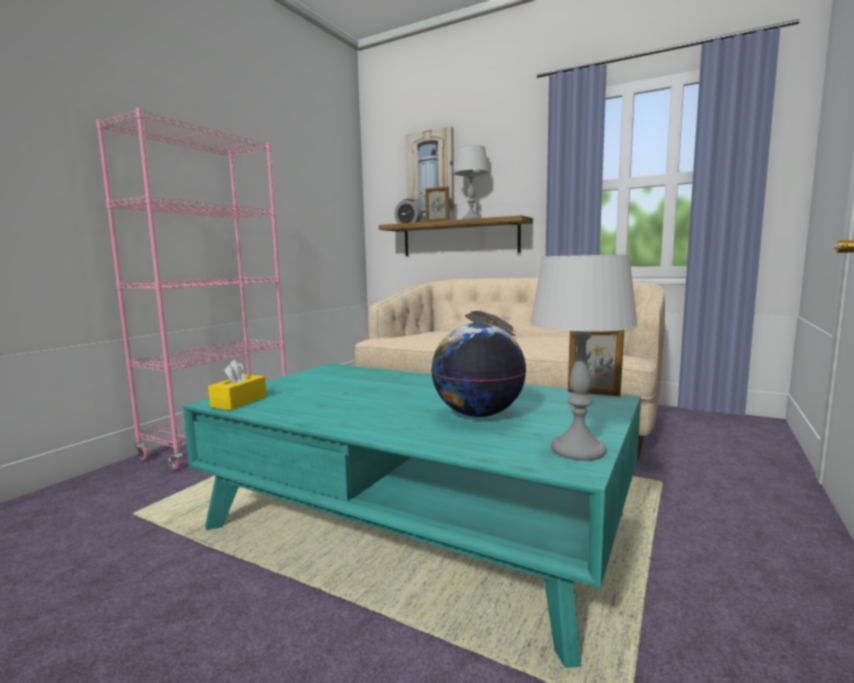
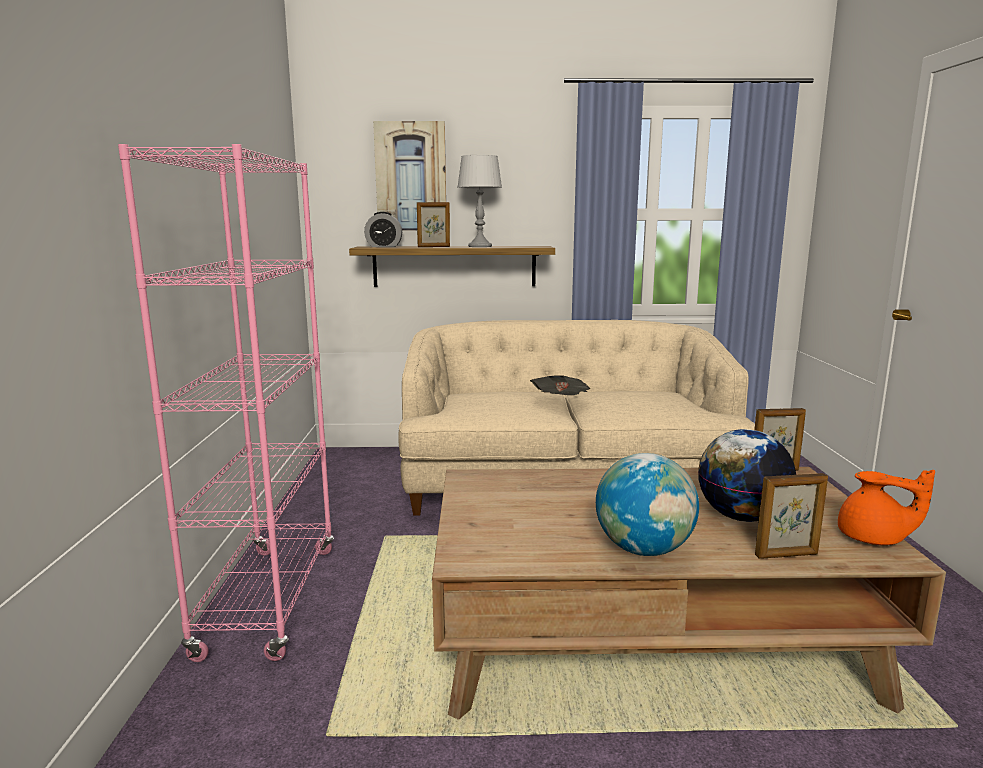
camera: 30 degrees left, 5 degrees up
turquoise coffee table [183,363,641,668] -> brown coffee table [432,467,946,720]
yellow tissue box [208,360,267,410] -> none
grey table lamp [530,254,638,461] -> orange teapot [838,470,935,545]
none -> globe [596,453,699,556]
none -> picture frame [755,473,828,559]

